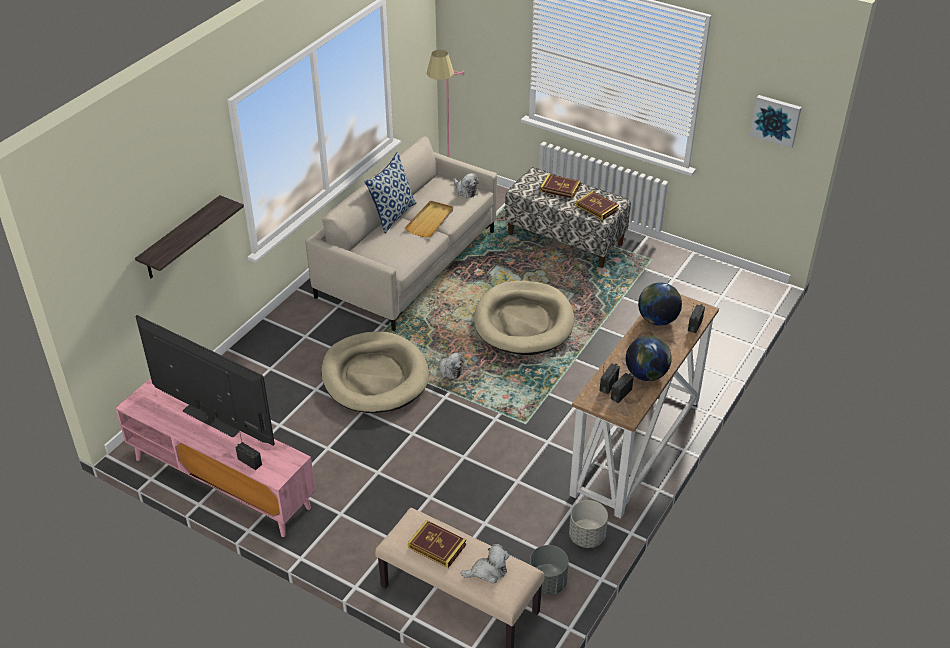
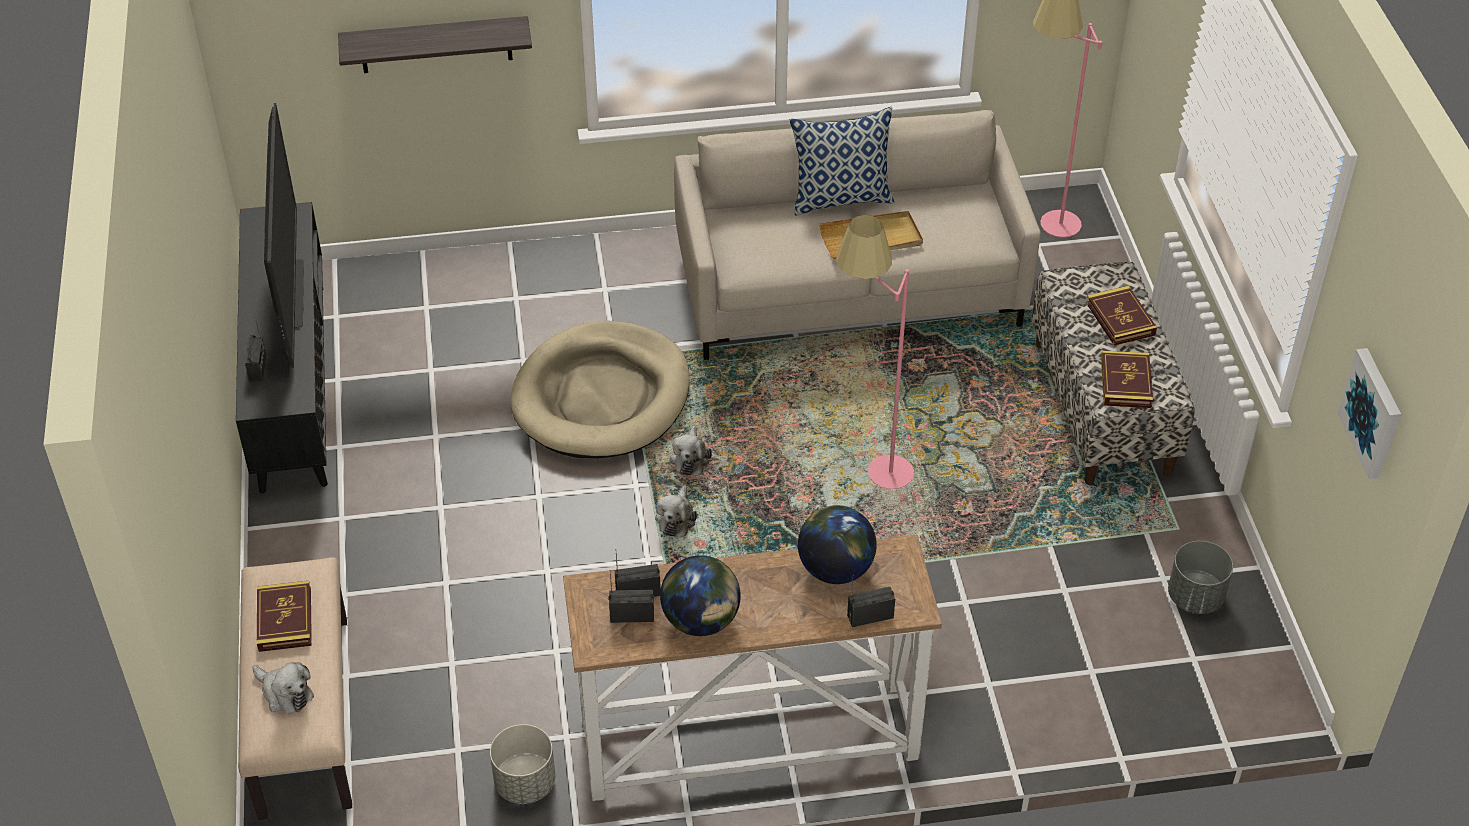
camera: 50 degrees right, 5 degrees up
pink tv stand [115,379,316,537] -> black tv stand [236,202,328,493]
plush toy [453,173,479,198] -> plush toy moved to [655,485,697,538]
beige dog bed [474,281,574,355] -> pink floor lamp [836,215,914,489]
grey planter [530,545,569,595] -> grey planter moved to [1168,541,1233,614]

